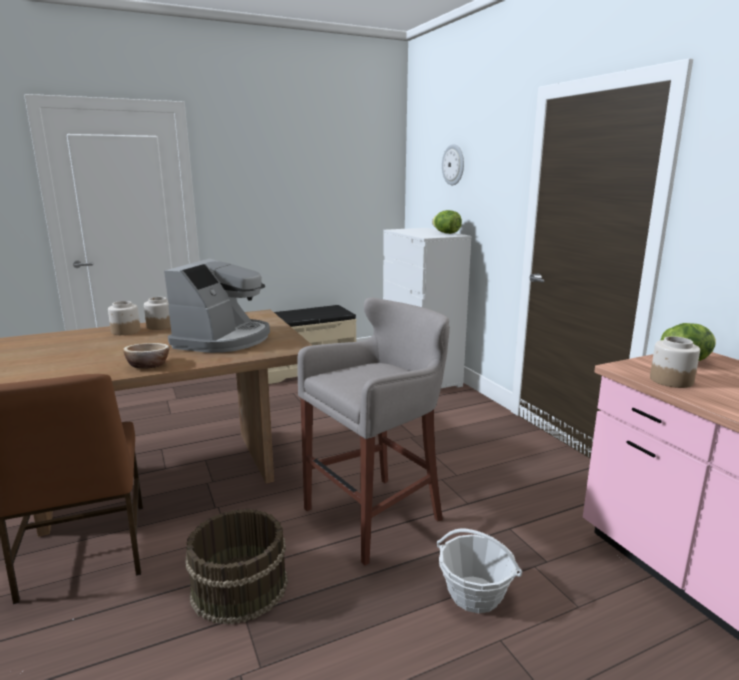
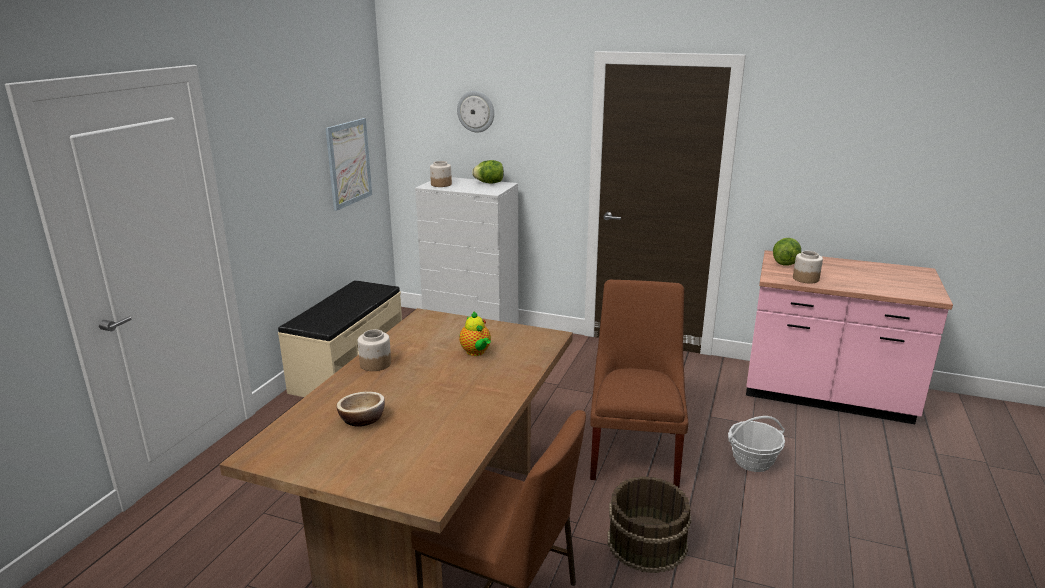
camera: 45 degrees left, 5 degrees up
jar [108,301,140,335] -> jar moved to [430,161,452,187]
bowl [123,343,169,369] -> bowl moved to [336,391,385,427]
coffee machine [164,259,270,353] -> teapot [459,311,491,356]
grey stool [297,297,450,566] -> brown chair [590,280,689,488]
none -> picture [325,118,372,211]

